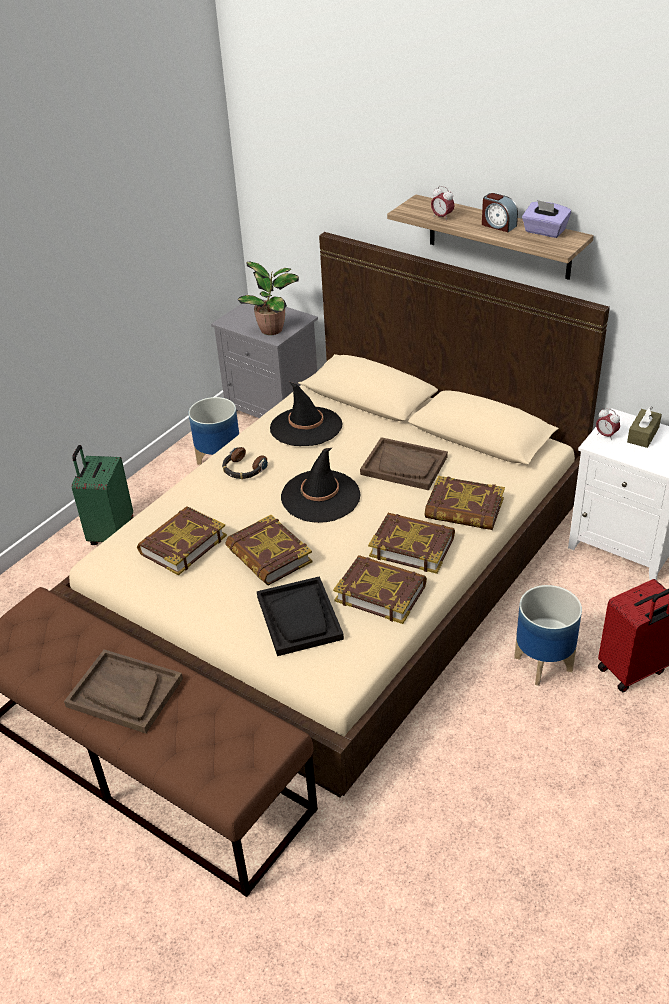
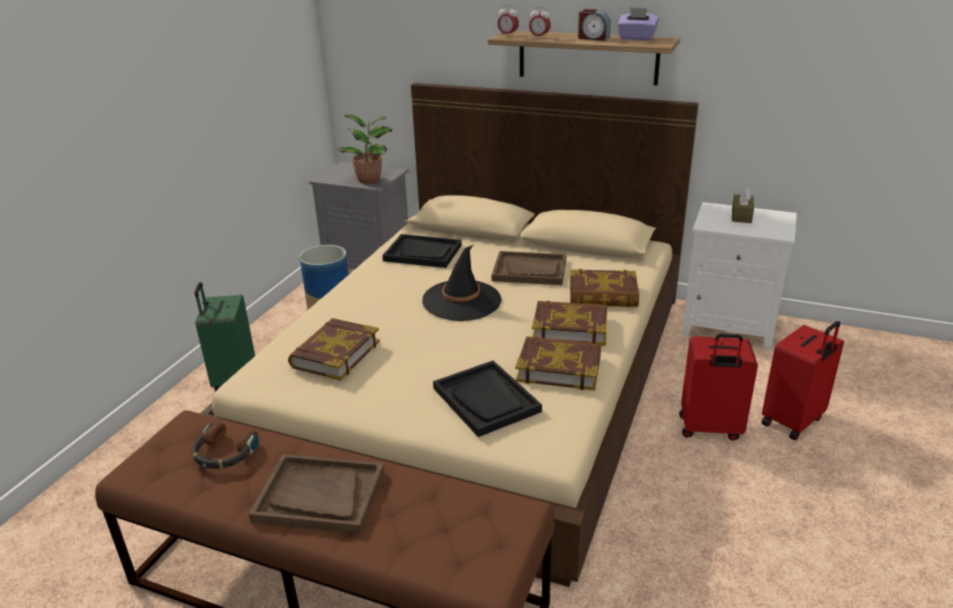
camera: 15 degrees left, 10 degrees down
headphones [222,447,268,479] -> headphones moved to [191,422,259,469]
book [225,515,313,585] -> none
black hat [270,382,342,446] -> black tray [382,234,462,268]
planter [514,585,582,686] -> red suitcase [679,333,758,441]
alarm clock [596,408,620,441] -> alarm clock moved to [498,5,519,36]

